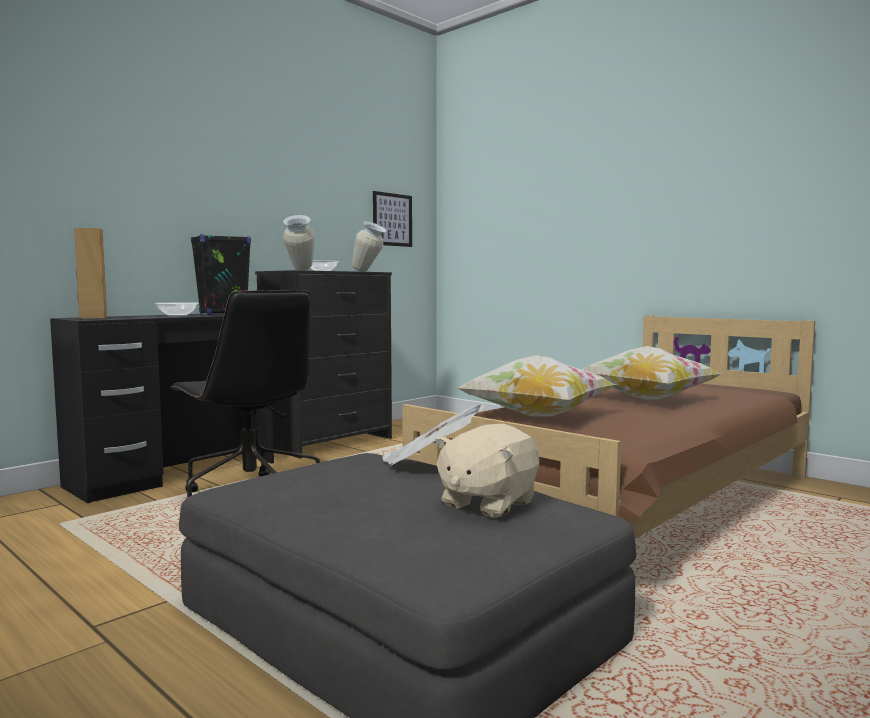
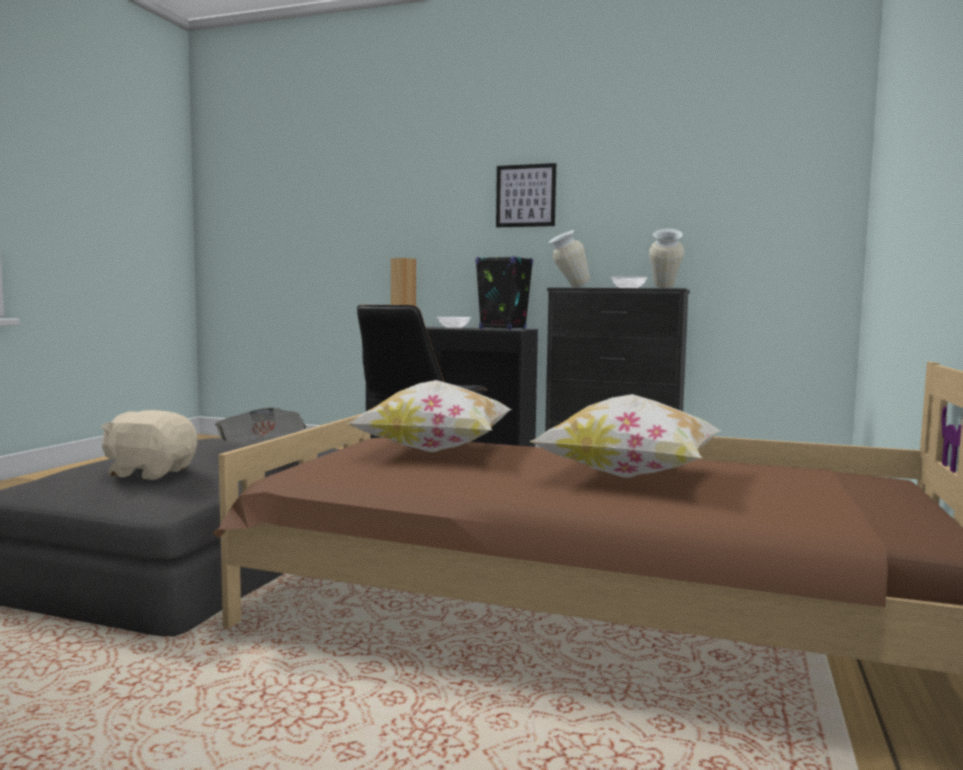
camera: 65 degrees right, 0 degrees up
picture [373,191,412,247] -> picture moved to [496,163,556,227]

